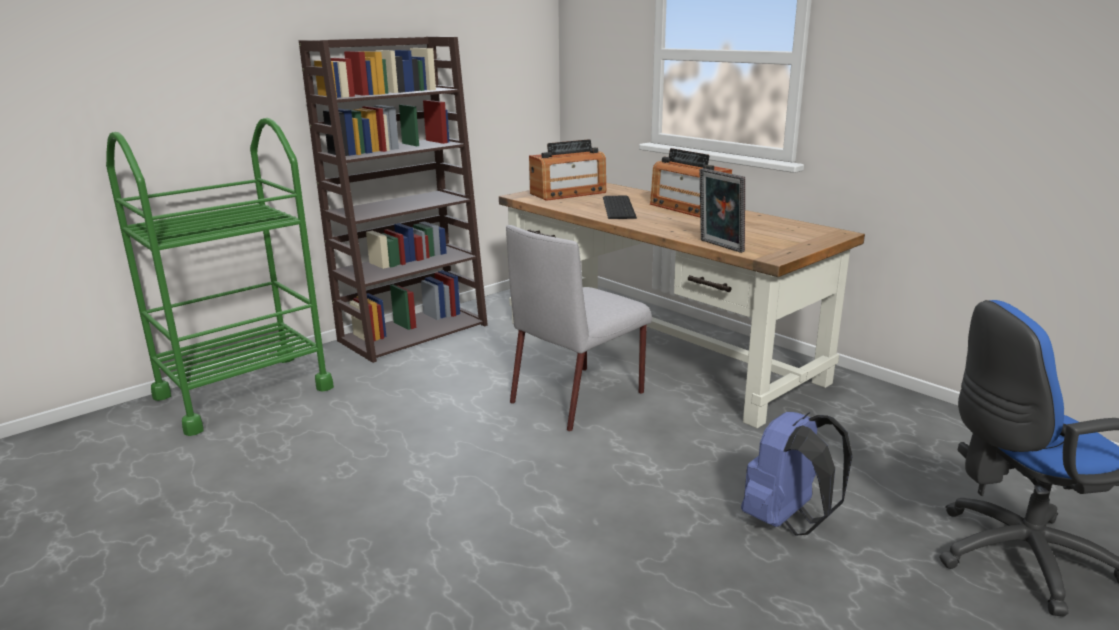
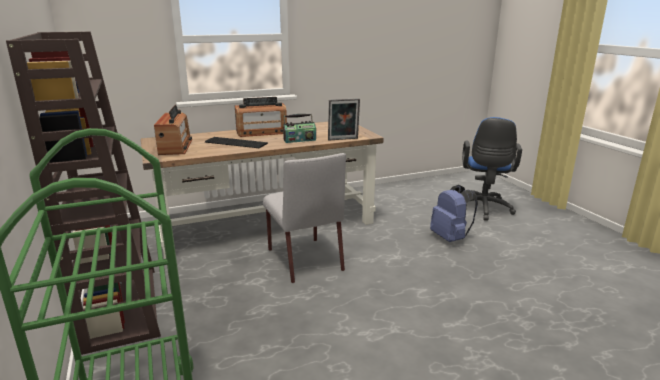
camera: 70 degrees left, 0 degrees up
none -> radio [283,114,316,143]

